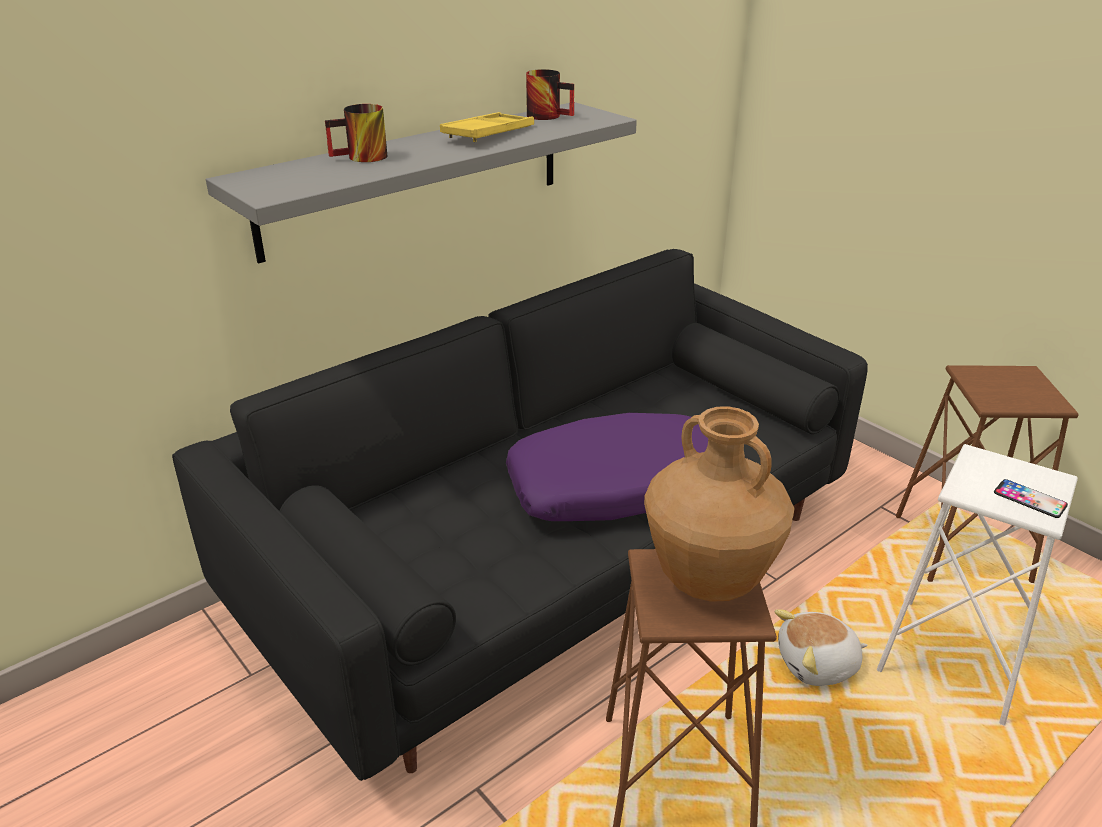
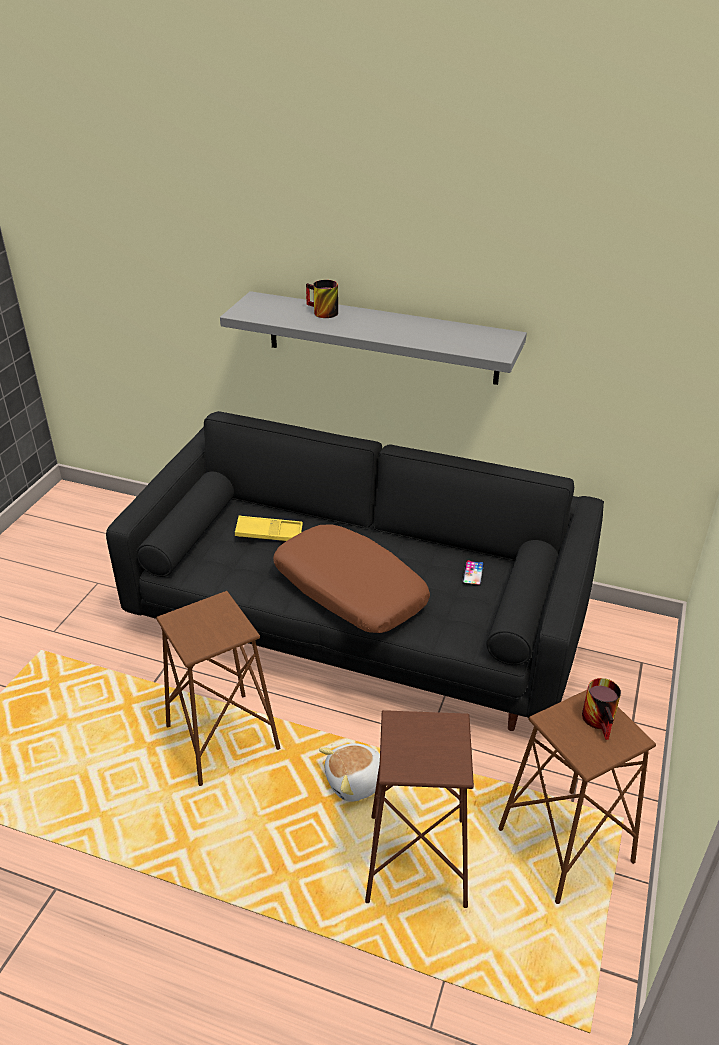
camera: 60 degrees right, 5 degrees up
yellow tray [440,112,534,142] -> yellow tray moved to [235,516,303,541]
purple pillow [506,413,708,521] -> brown pillow [273,524,430,633]
mug [526,69,574,120] -> mug moved to [582,678,621,740]
brown vase [644,406,795,602] -> none
plush toy [775,609,868,686] -> plush toy turned 75 degrees counterclockwise [319,743,380,802]
white stool [877,444,1078,726] -> brown stool [365,710,474,908]
phone [994,479,1068,518] -> phone moved to [462,560,484,586]

